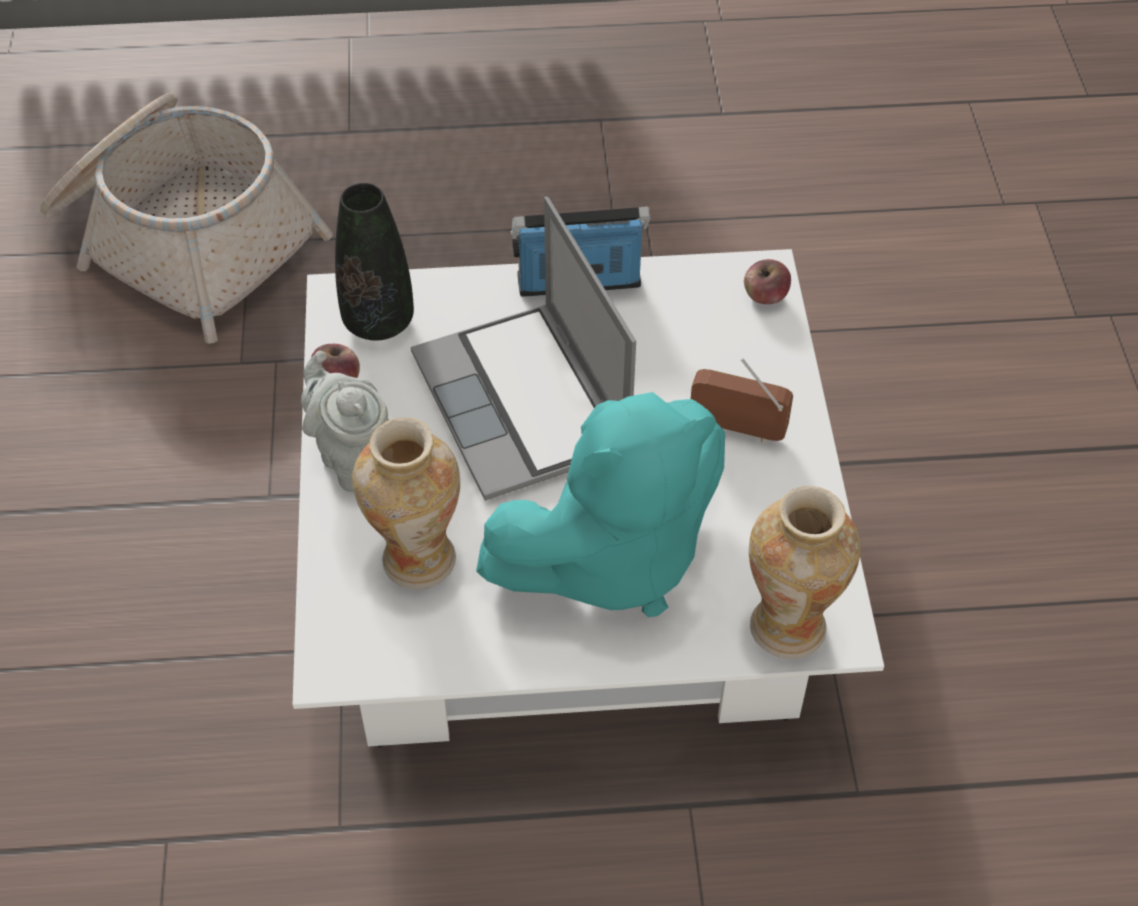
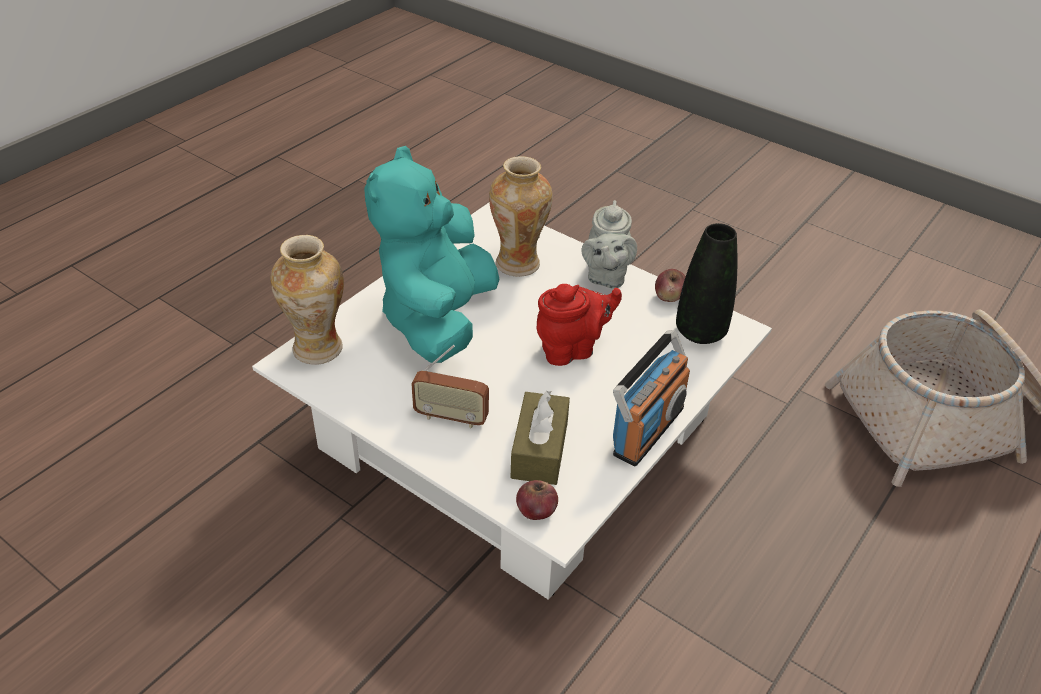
camera: 130 degrees right, 10 degrees down
grey teapot [301,351,389,492] -> grey teapot turned 90 degrees clockwise [582,200,637,289]
laptop [411,197,636,501] -> red teapot [537,284,622,366]
radio [691,358,793,443] -> radio turned 45 degrees clockwise [411,345,489,428]
none -> brown tissue box [511,391,570,485]

